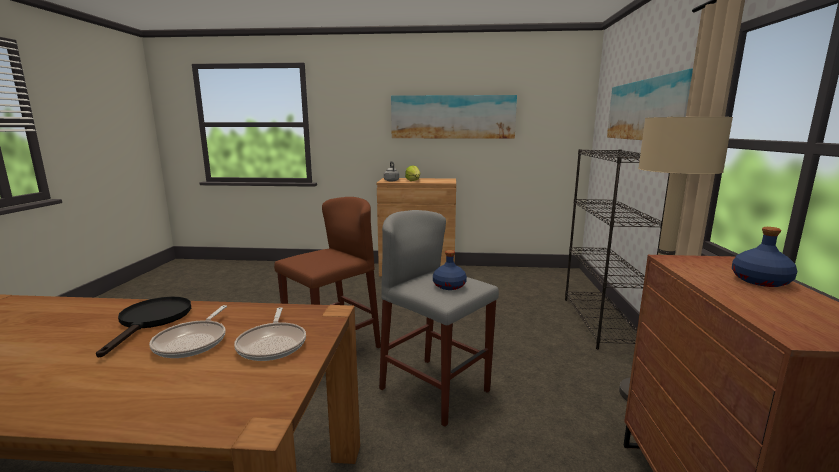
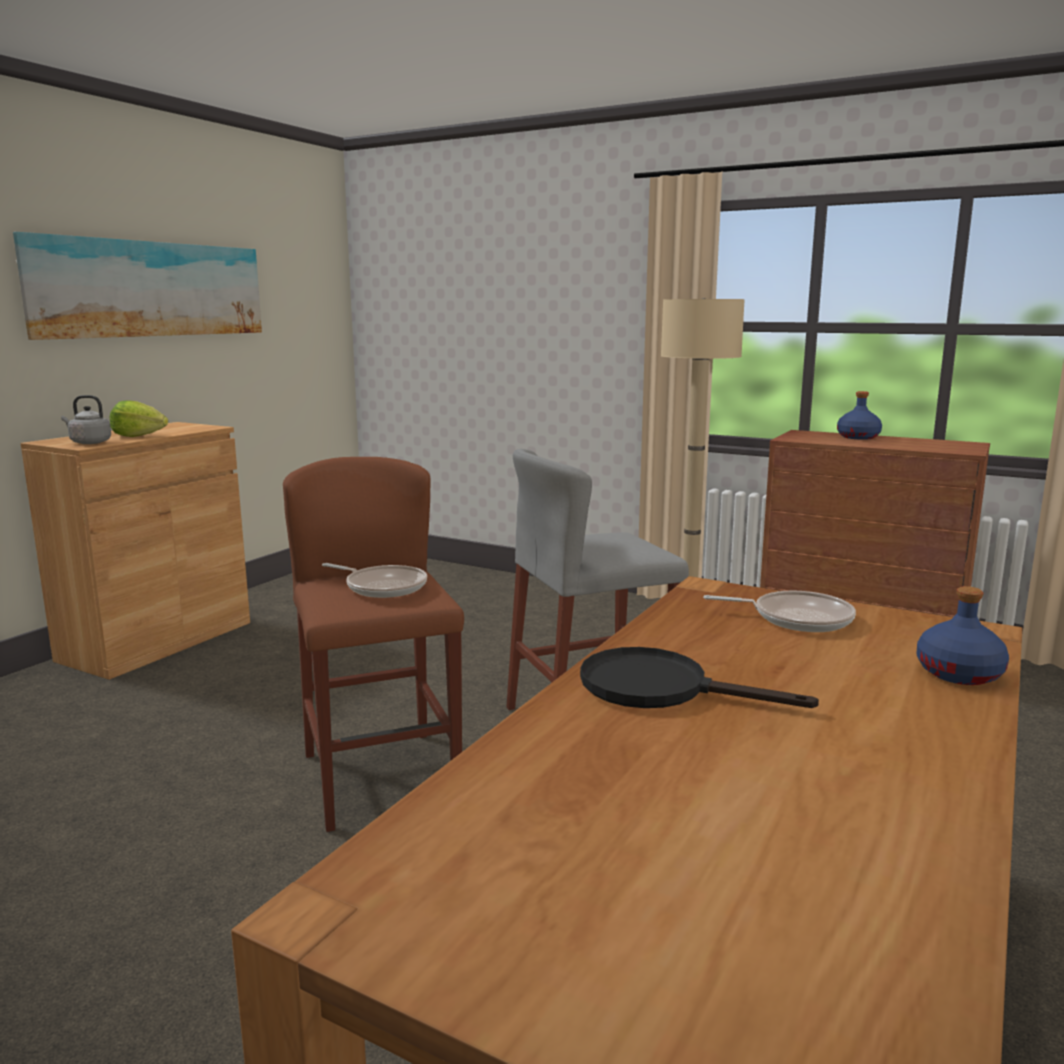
camera: 65 degrees left, 0 degrees up
frying pan [149,305,227,358] -> frying pan moved to [322,563,427,598]
blue bottle [433,250,467,290] -> blue bottle moved to [916,586,1009,685]
black bookcase [565,149,670,349] -> none
picture [607,69,693,140] -> none

